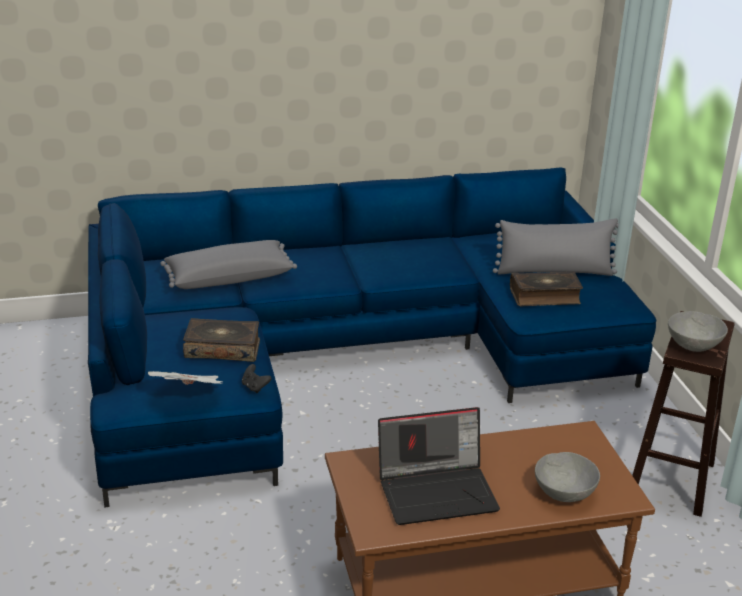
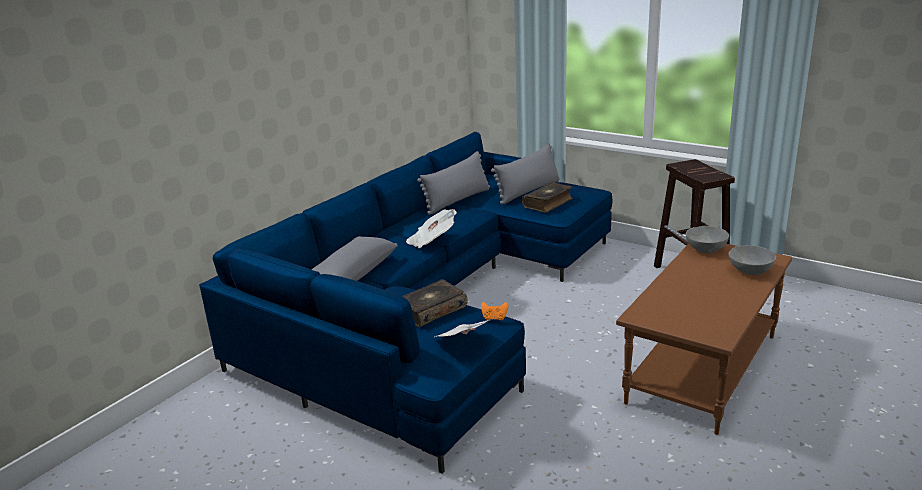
camera: 40 degrees left, 5 degrees down
black game controller [242,364,272,393] -> orange game controller [481,302,508,321]
laptop [378,407,500,525] -> none
grey bowl [668,311,728,352] -> grey bowl moved to [686,226,729,253]
none -> newspaper [406,209,457,248]
none -> grey pillow [417,151,490,215]

